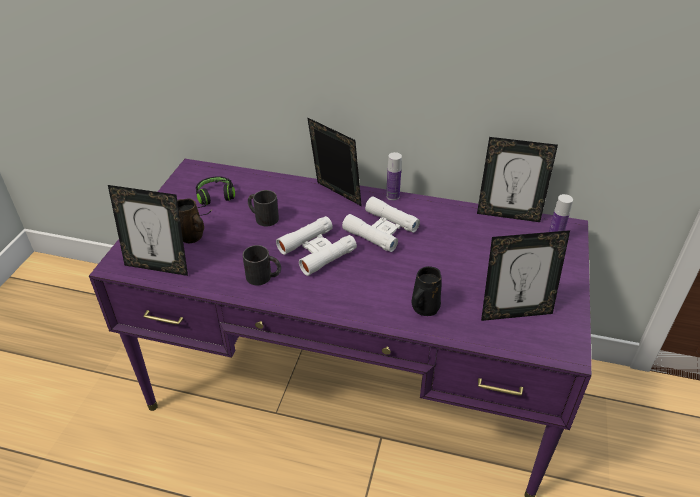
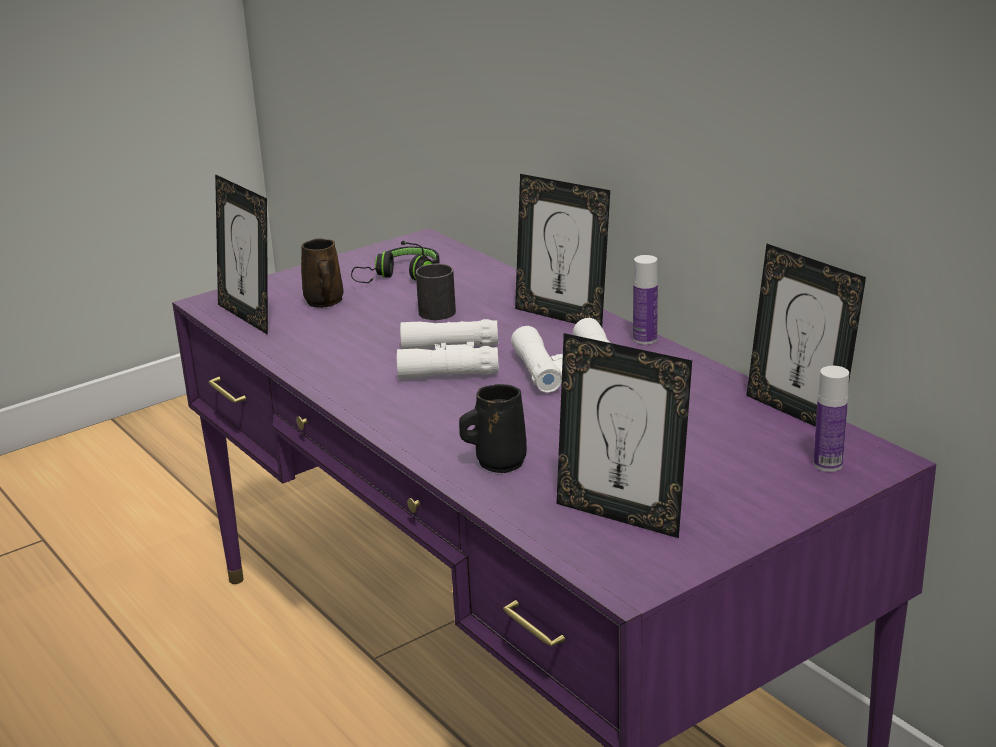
camera: 40 degrees right, 15 degrees down
black mug [243,245,281,285] -> none
picture frame [307,117,362,206] -> picture frame turned 135 degrees clockwise [515,174,610,327]

